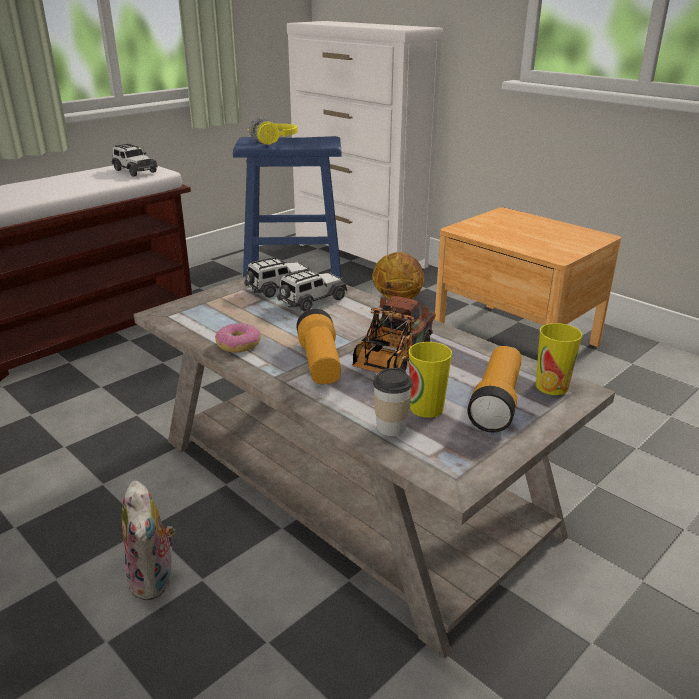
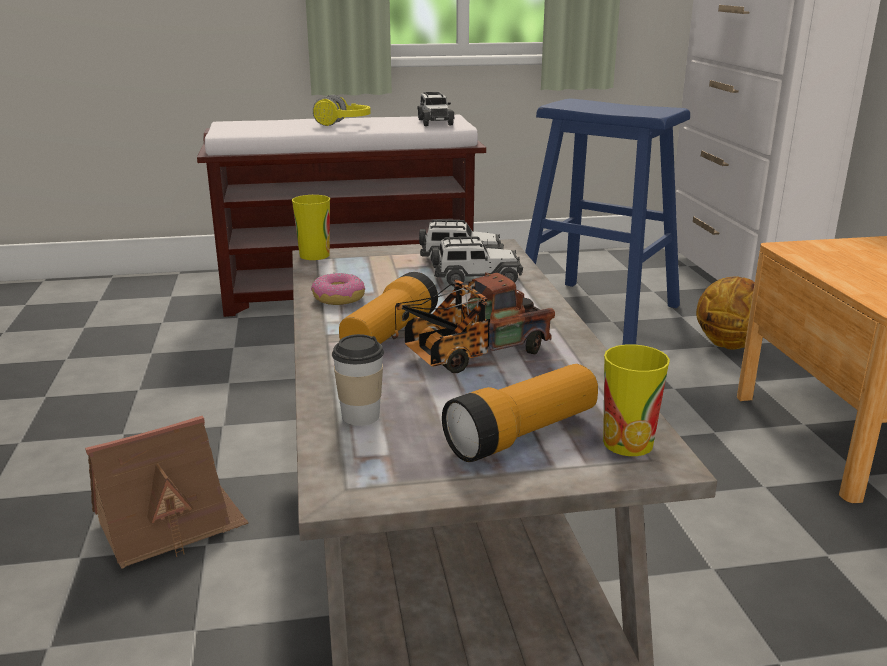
camera: 35 degrees right, 5 degrees down
plush toy [122,480,175,600] -> toy house [85,416,249,569]
yellow headphones [247,117,298,145] -> yellow headphones moved to [313,95,371,126]
cup [409,342,452,418] -> cup moved to [292,195,330,260]

